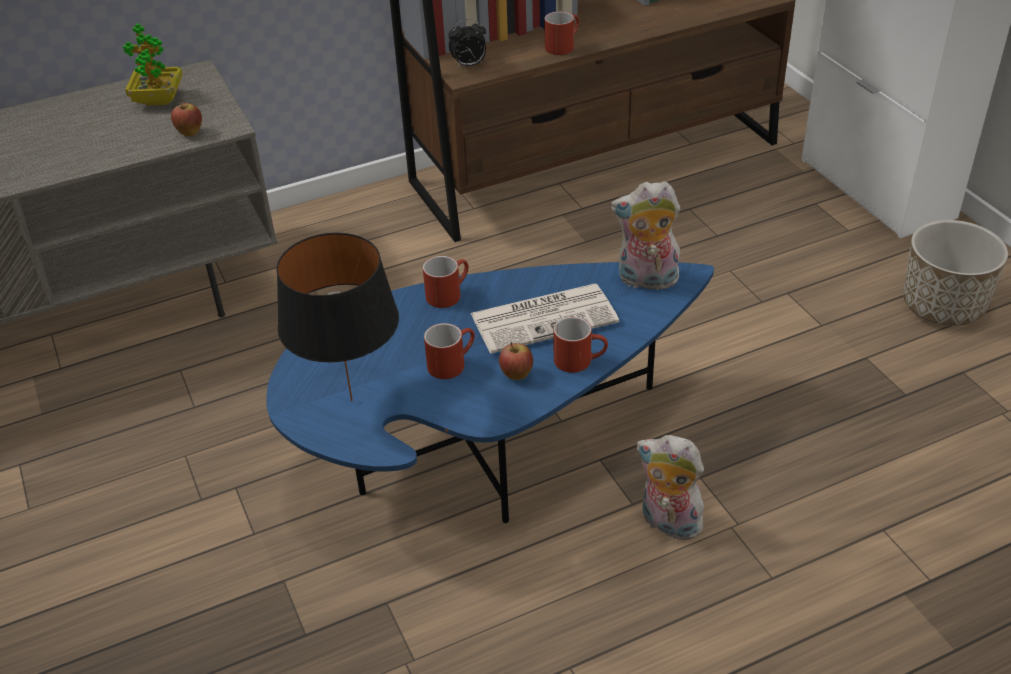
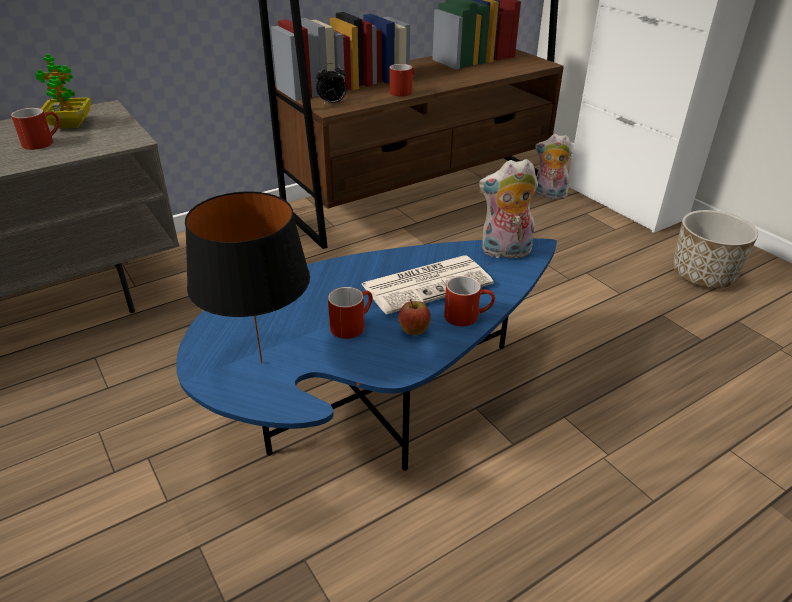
camera: 10 degrees left, 5 degrees down
apple [171,100,202,136] -> none
red mug [423,256,469,308] -> red mug moved to [11,108,59,150]
plush toy [637,435,708,542] -> plush toy moved to [535,134,573,199]

